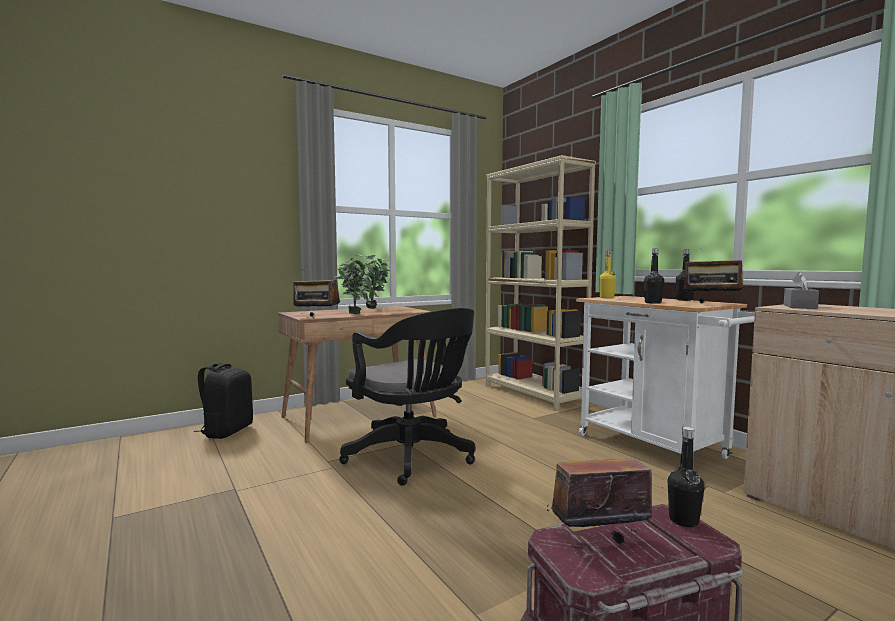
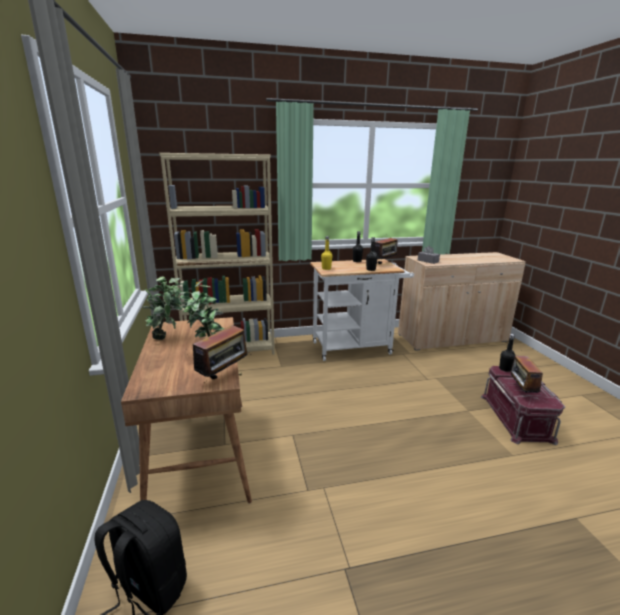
camera: 70 degrees left, 15 degrees up
black office chair [339,308,475,486] -> none

